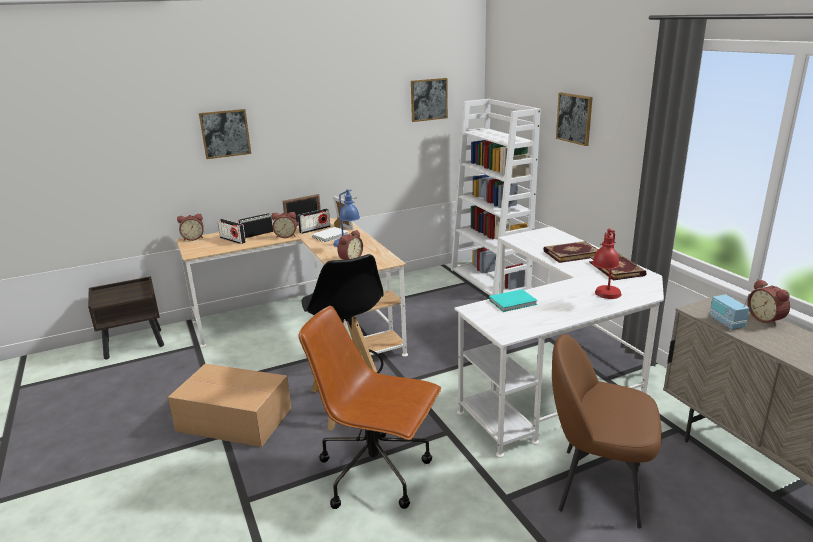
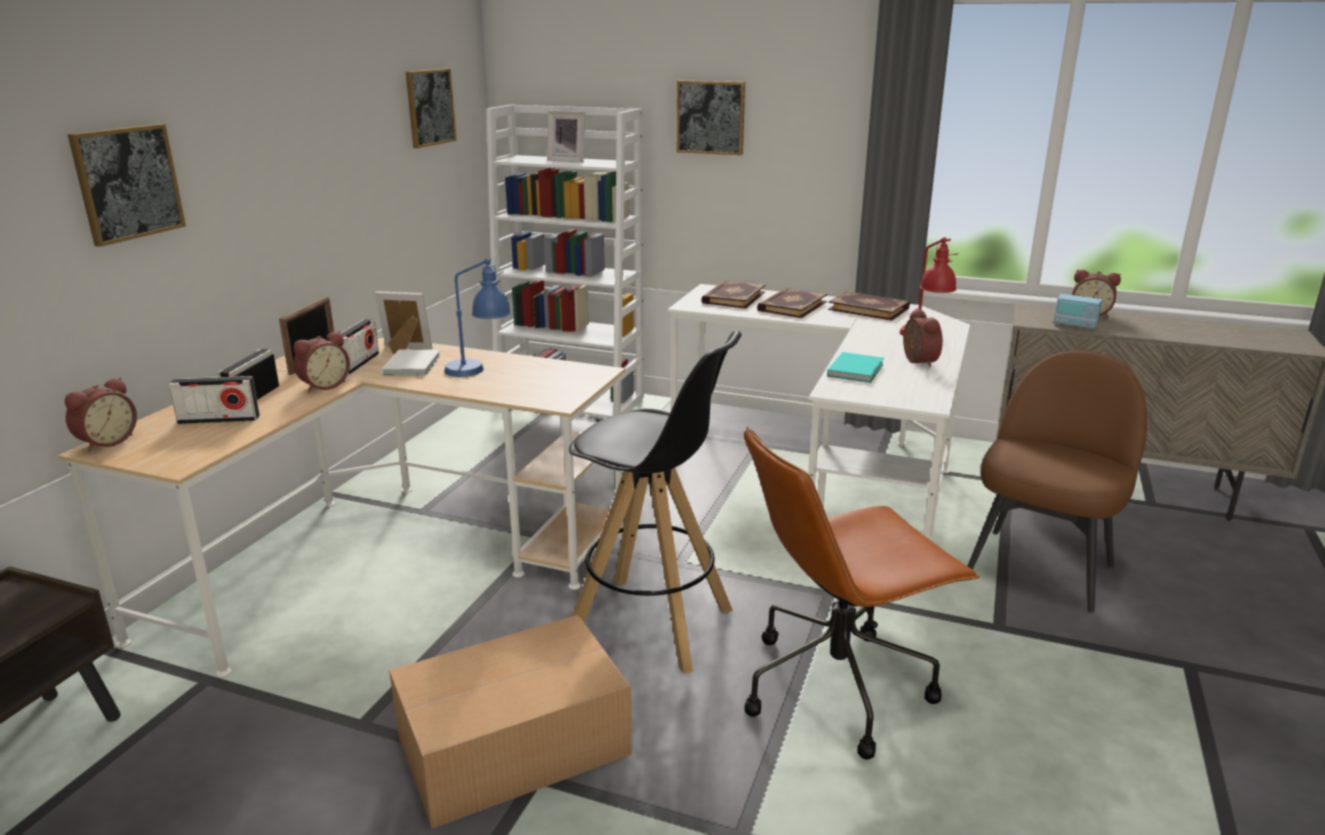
camera: 45 degrees left, 0 degrees up
alarm clock [337,230,363,260] -> alarm clock moved to [903,308,943,368]
brown chair [552,334,662,528] -> brown chair turned 150 degrees clockwise [968,350,1147,612]
none -> picture frame [547,110,585,162]
none -> book [701,281,766,309]

